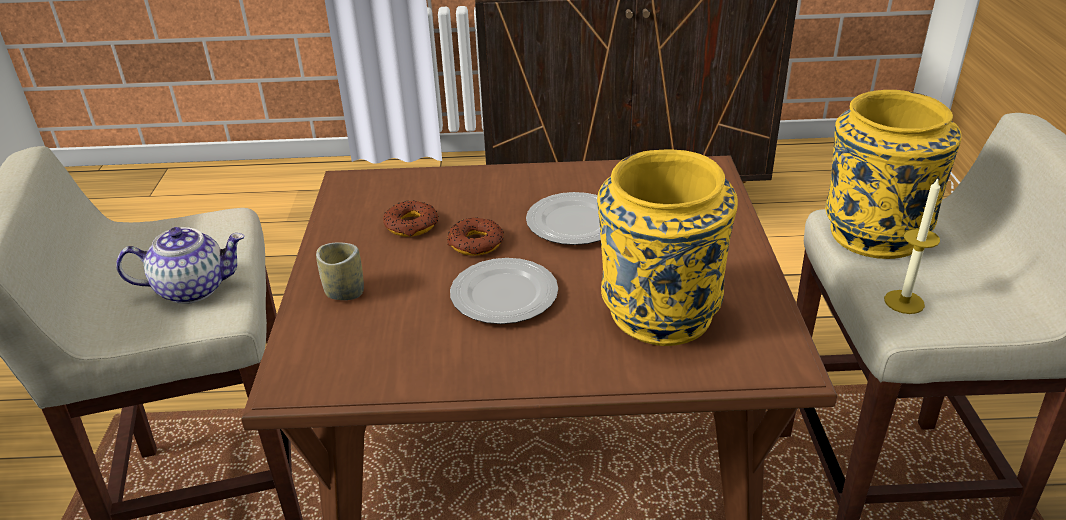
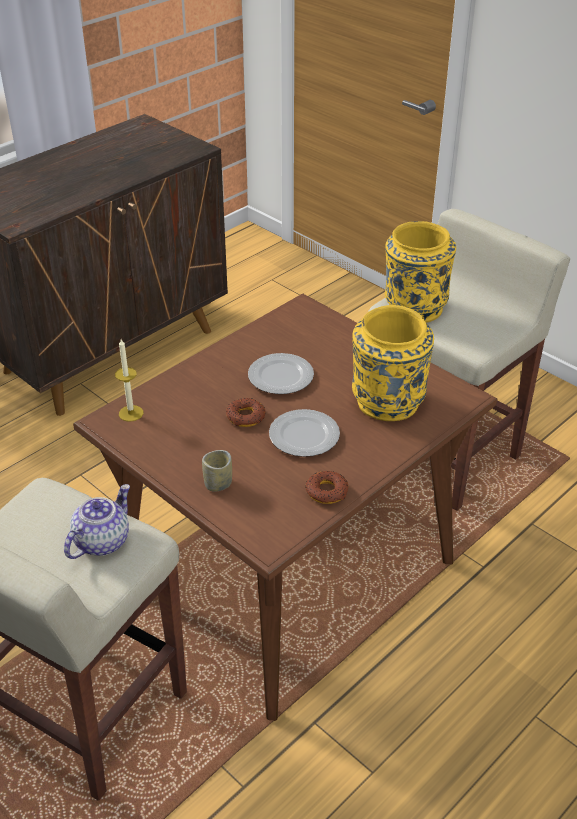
camera: 45 degrees left, 5 degrees up
donut [383,201,439,237] -> donut moved to [305,471,348,504]
candle [884,179,940,314] -> candle moved to [115,339,143,422]

